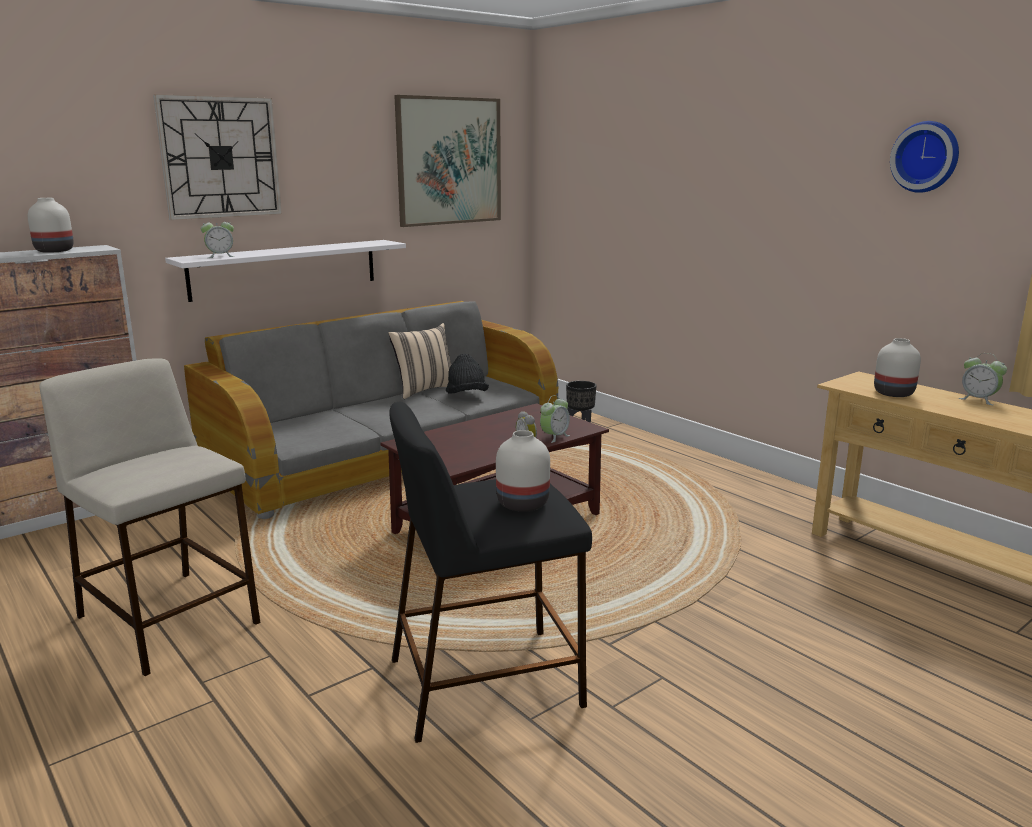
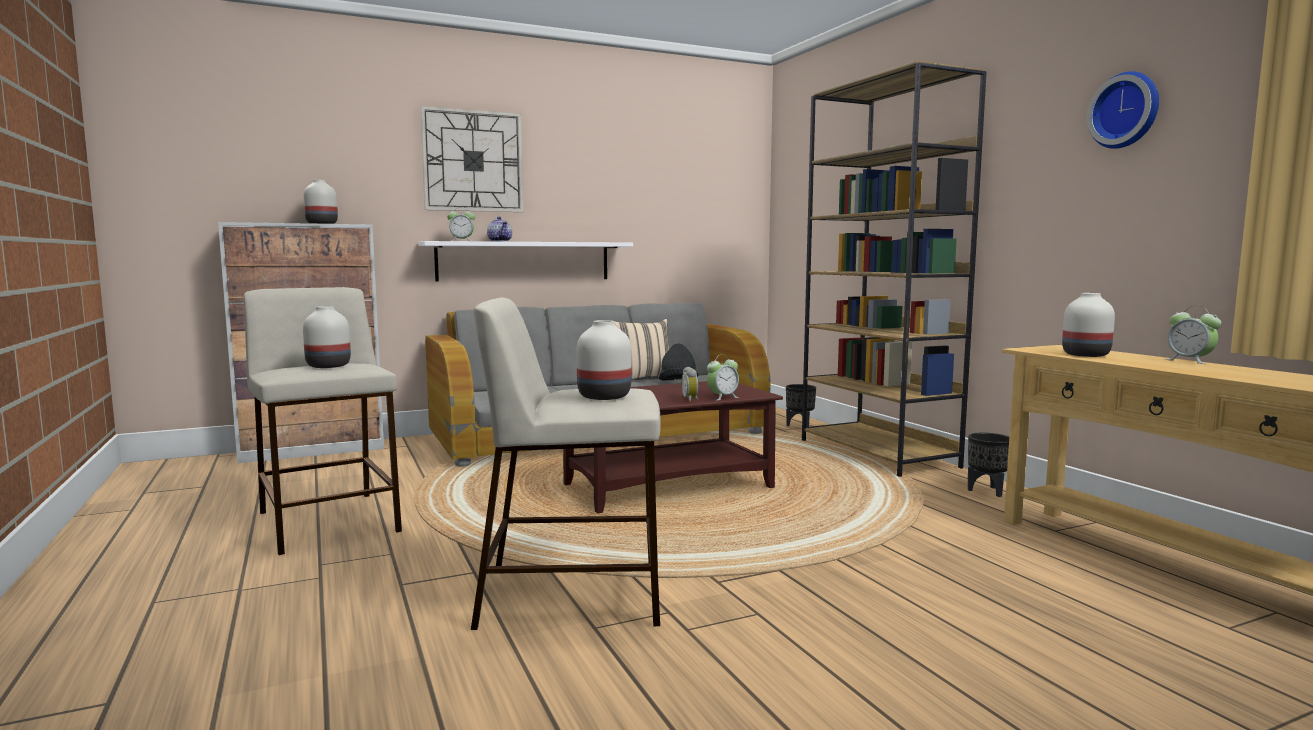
camera: 15 degrees right, 10 degrees down
black stool [389,402,592,743] -> beige stool [471,297,661,630]
picture [394,95,501,227] -> none
none -> white vase [303,306,351,368]
none -> teapot [487,217,512,241]
none -> brown bookcase [802,61,987,477]
none -> black planter [968,433,1009,497]

